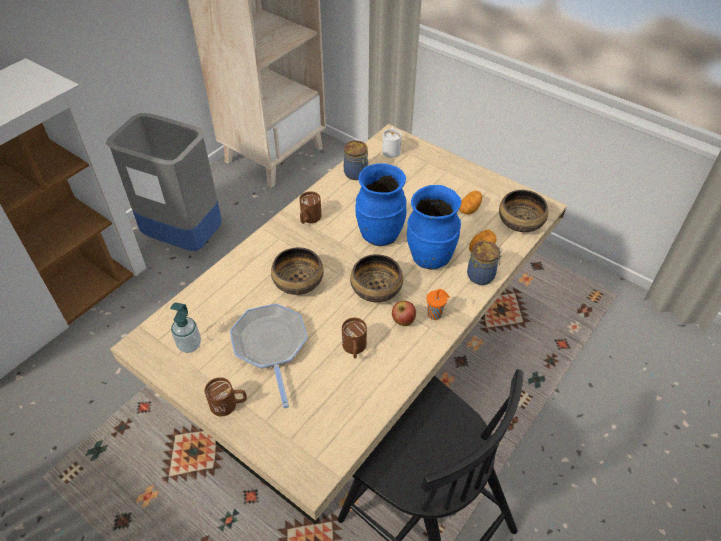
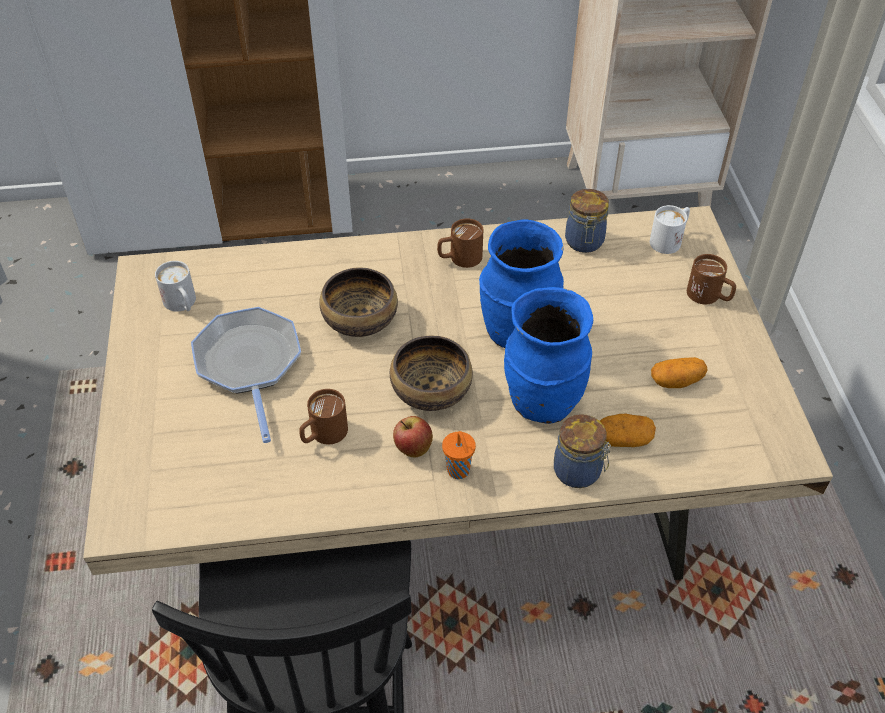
camera: 45 degrees right, 0 degrees up
grey trash can [106,113,222,251] -> none
soap dispenser [170,302,201,353] -> white mug [155,261,196,312]
brown mug [205,377,247,416] -> brown mug moved to [687,254,736,304]
frying pan [230,304,307,408] -> frying pan turned 45 degrees counterclockwise [191,307,301,443]
bowl [499,190,548,232] -> none

